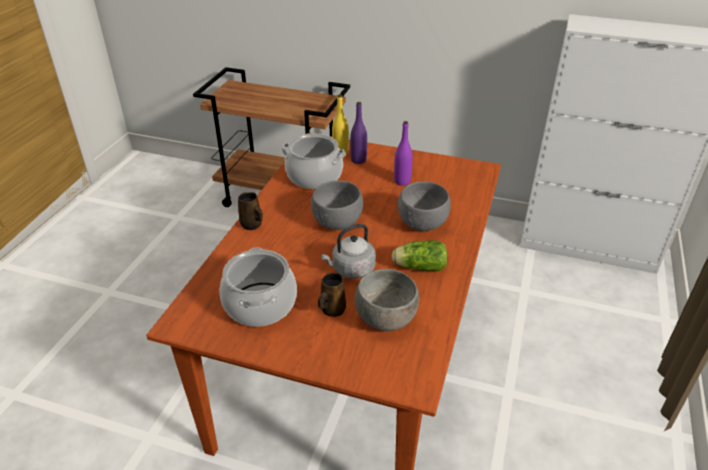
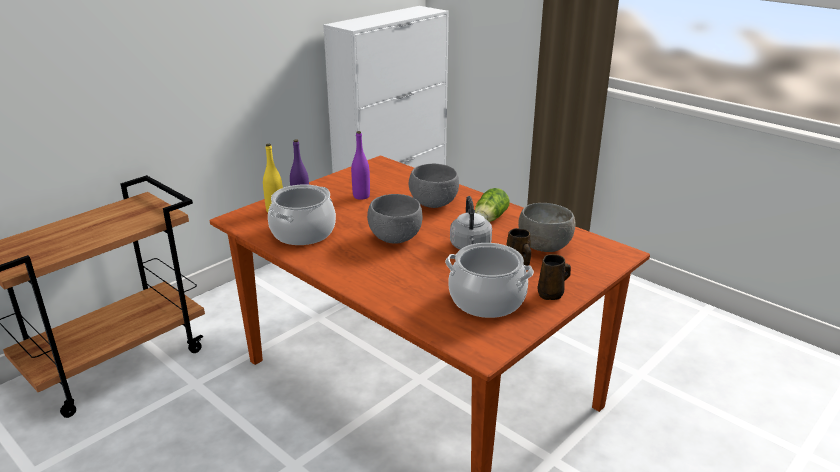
camera: 65 degrees left, 10 degrees down
brown mug [238,192,263,230] -> brown mug moved to [538,254,571,300]

